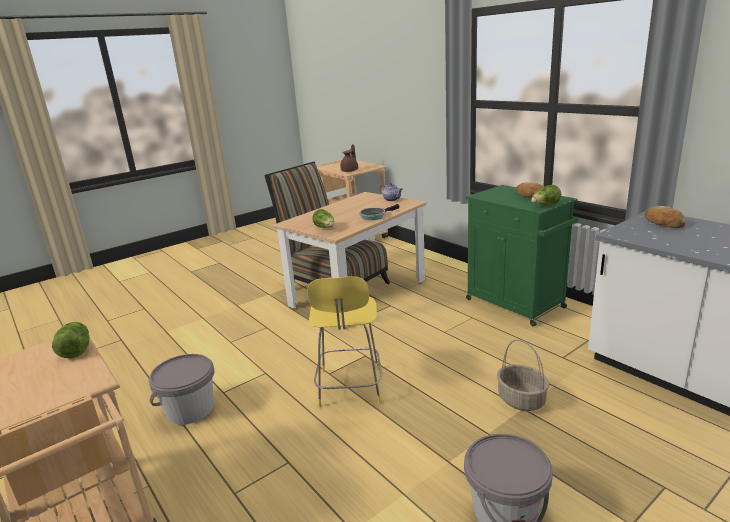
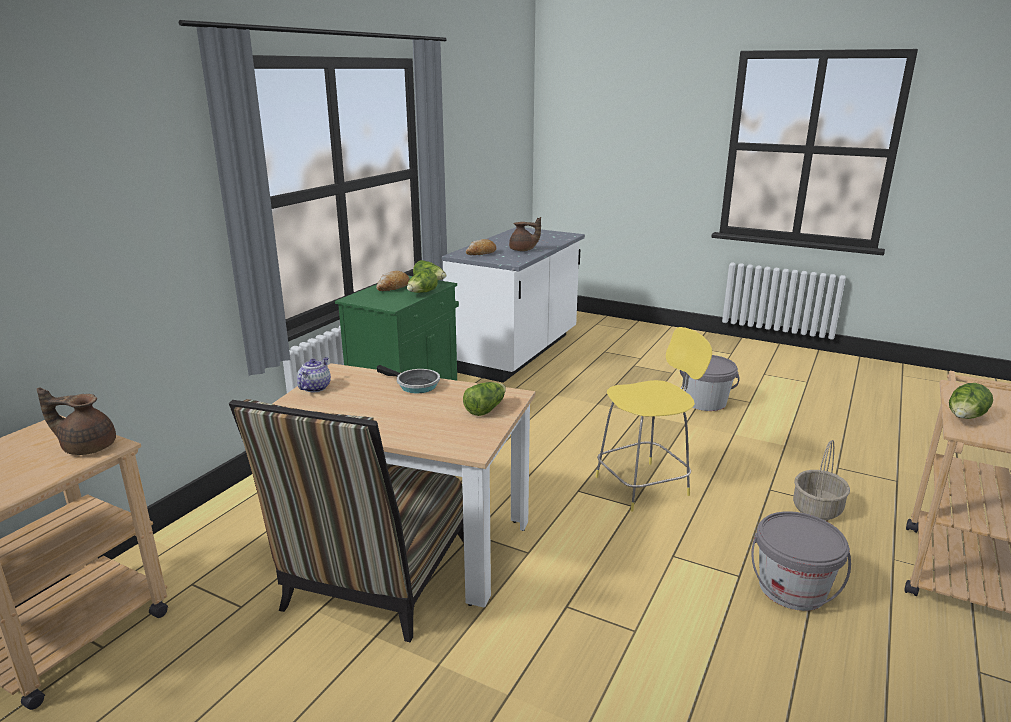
camera: 115 degrees left, 0 degrees up
basket [497,340,549,411] -> basket moved to [793,440,850,520]
none -> lettuce [407,269,438,293]
none -> brown teapot [509,217,541,251]

